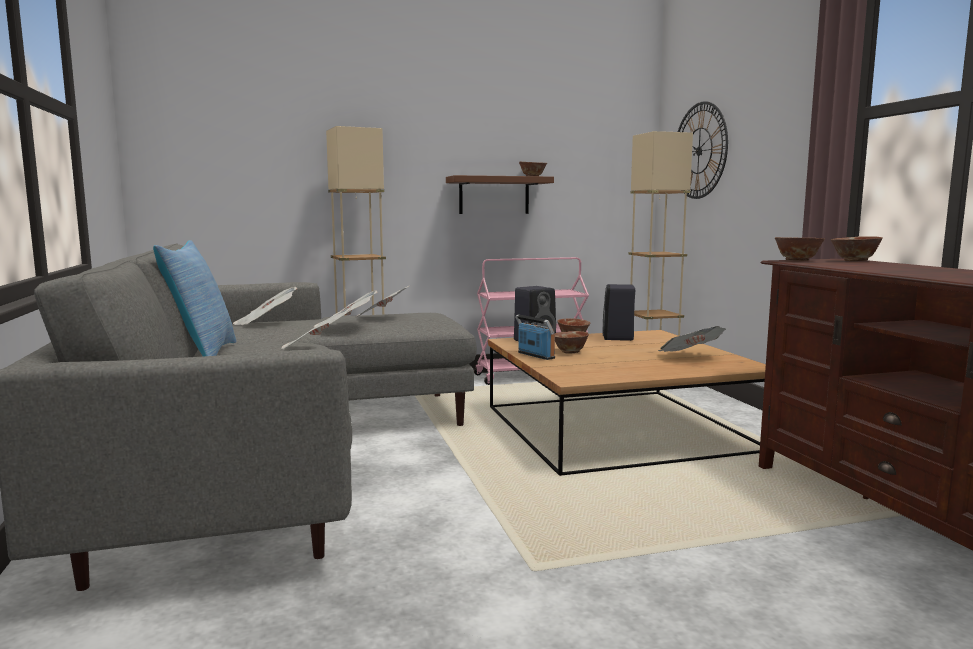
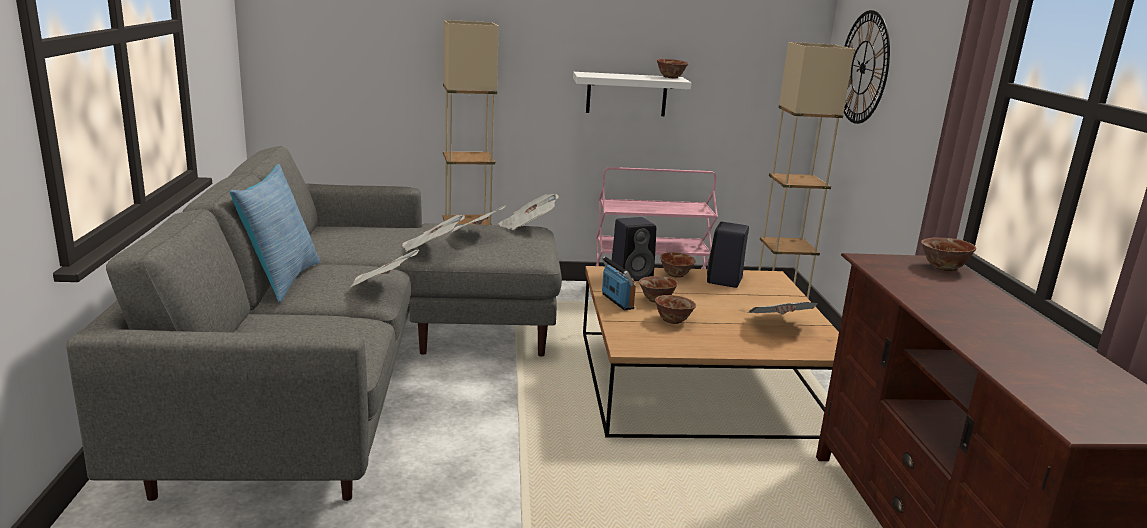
camera: 10 degrees right, 10 degrees up
newspaper [233,287,298,325] -> newspaper moved to [499,194,559,230]
brown shelf [446,175,554,214] -> white shelf [573,72,691,116]
bowl [775,237,825,261] -> bowl moved to [655,295,696,324]

